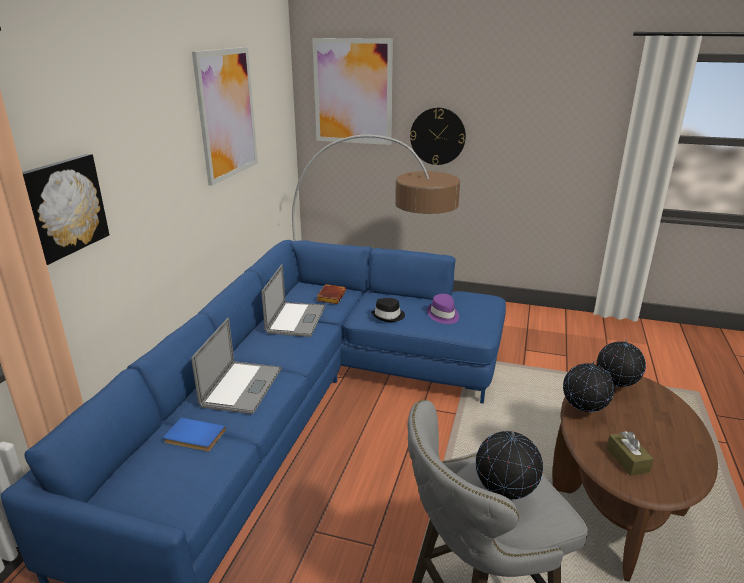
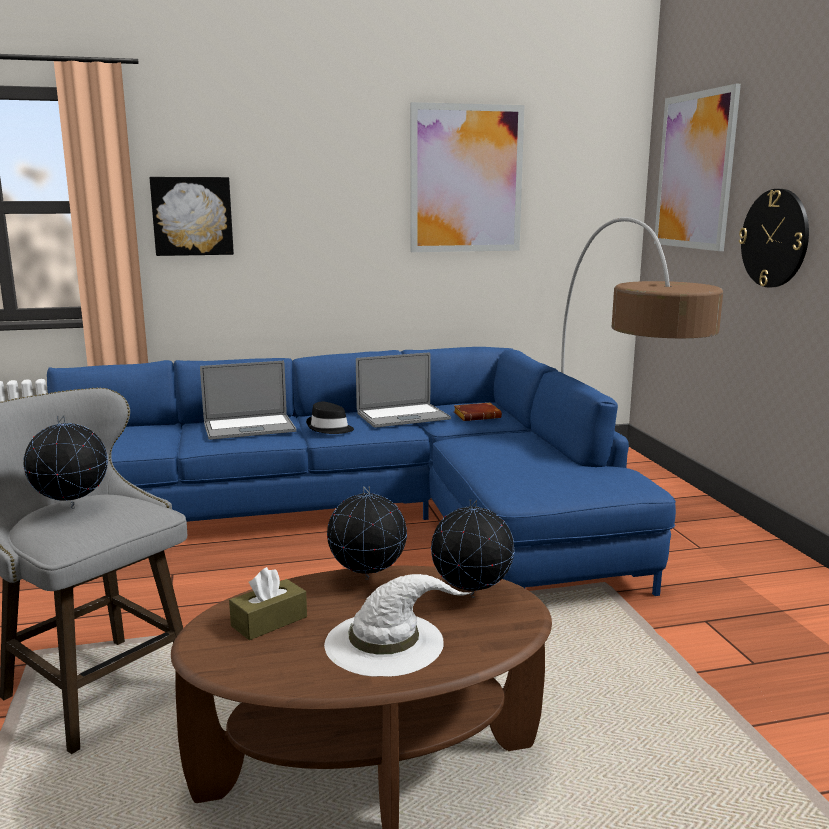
camera: 60 degrees right, 10 degrees down
blue book [163,417,226,452] -> none
black hat [371,298,405,322] -> black hat moved to [306,402,354,434]
purple hat [427,294,459,324] -> none
none -> white hat [324,574,472,676]

